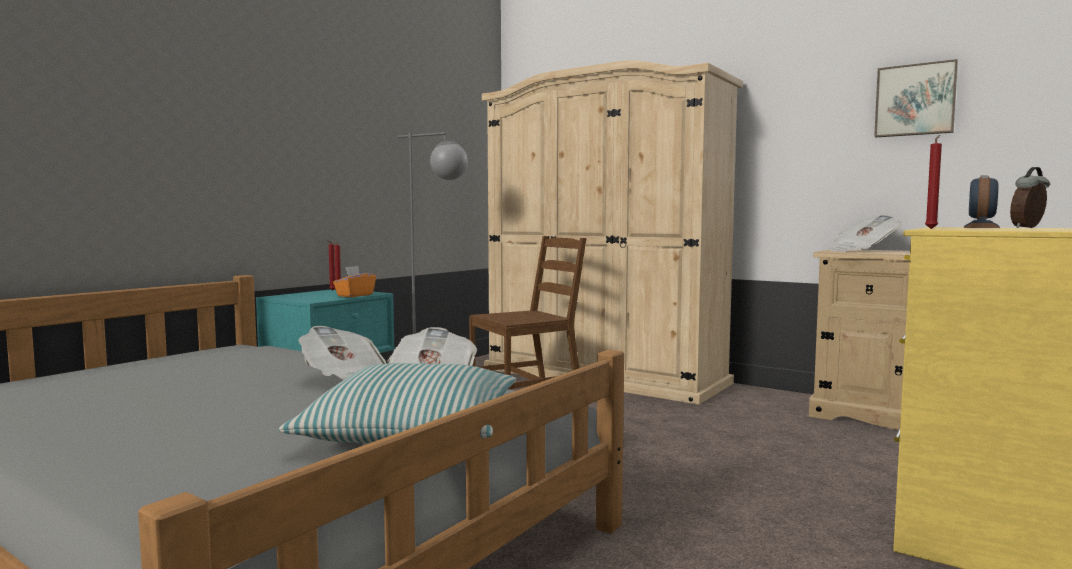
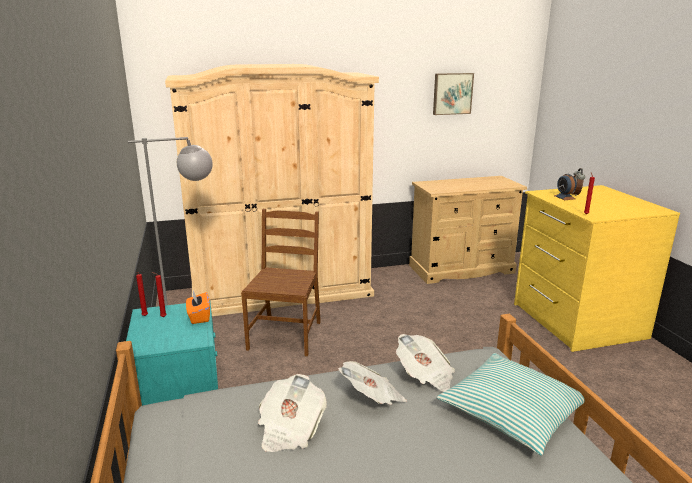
camera: 50 degrees left, 15 degrees up
newspaper [830,215,902,252] -> newspaper moved to [258,374,327,452]

